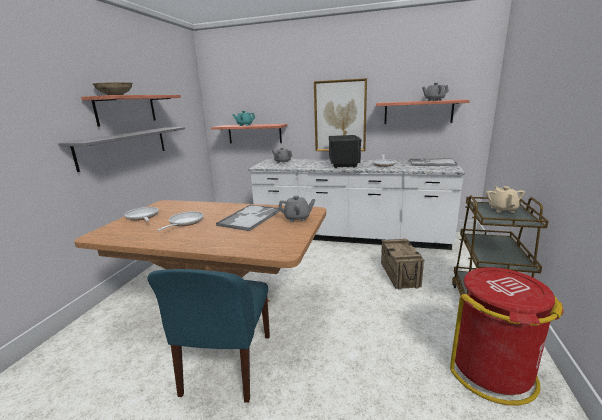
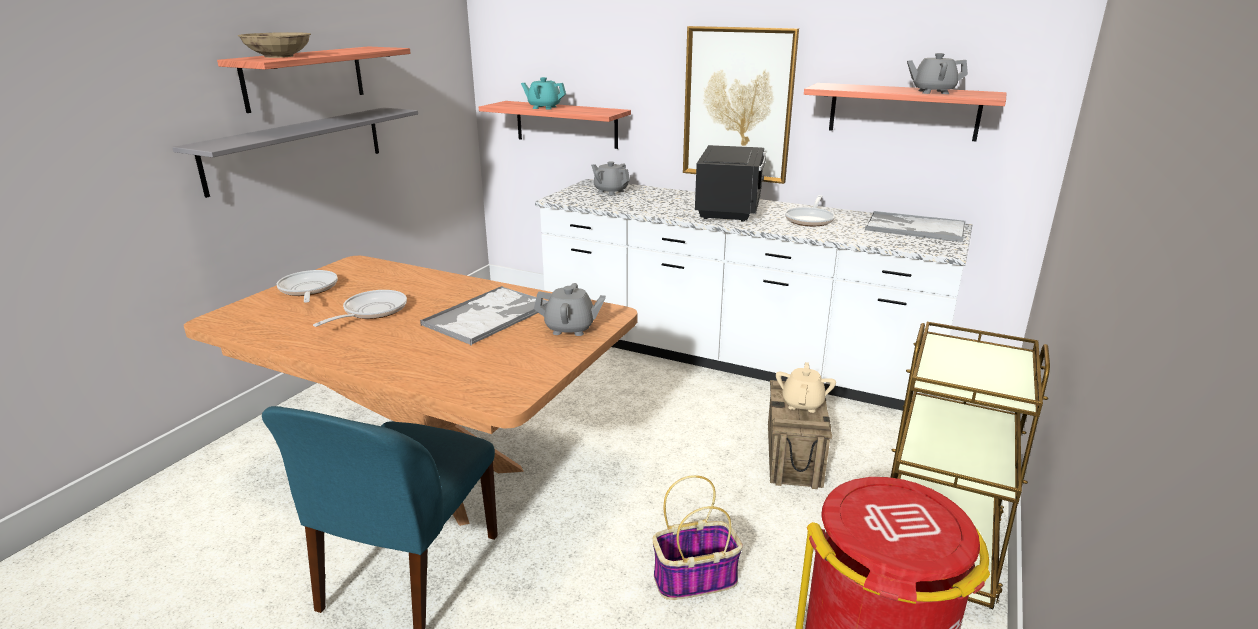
camera: 10 degrees right, 5 degrees up
beige teapot [486,186,525,213] -> beige teapot moved to [776,362,836,413]
none -> basket [652,475,743,600]

